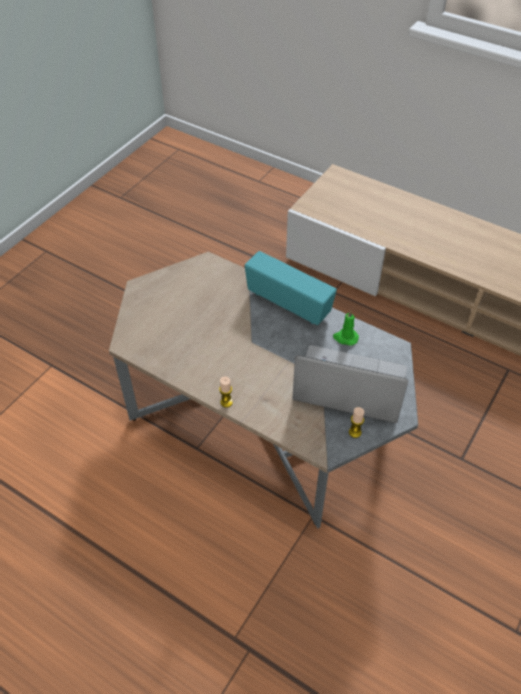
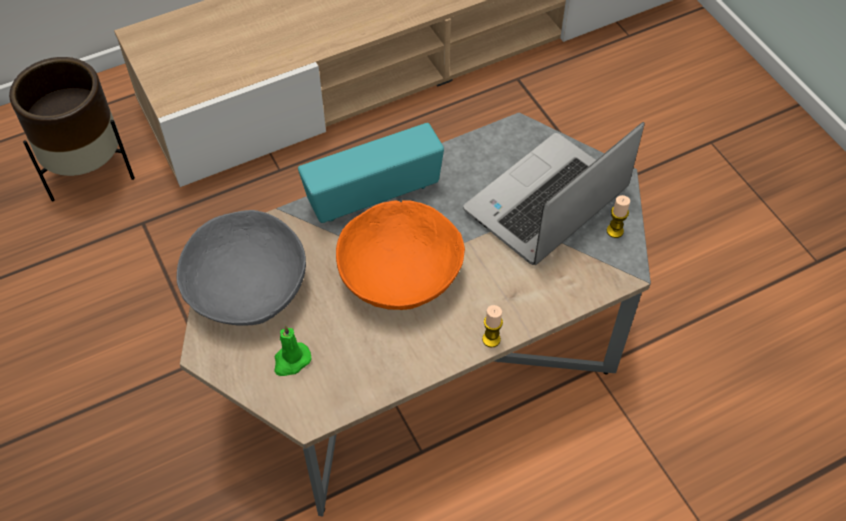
camera: 60 degrees left, 5 degrees up
green candle [333,310,359,346] -> green candle moved to [274,325,312,376]
none -> brown planter [9,57,135,202]
none -> grey bowl [177,210,306,326]
none -> orange bowl [336,200,465,310]

